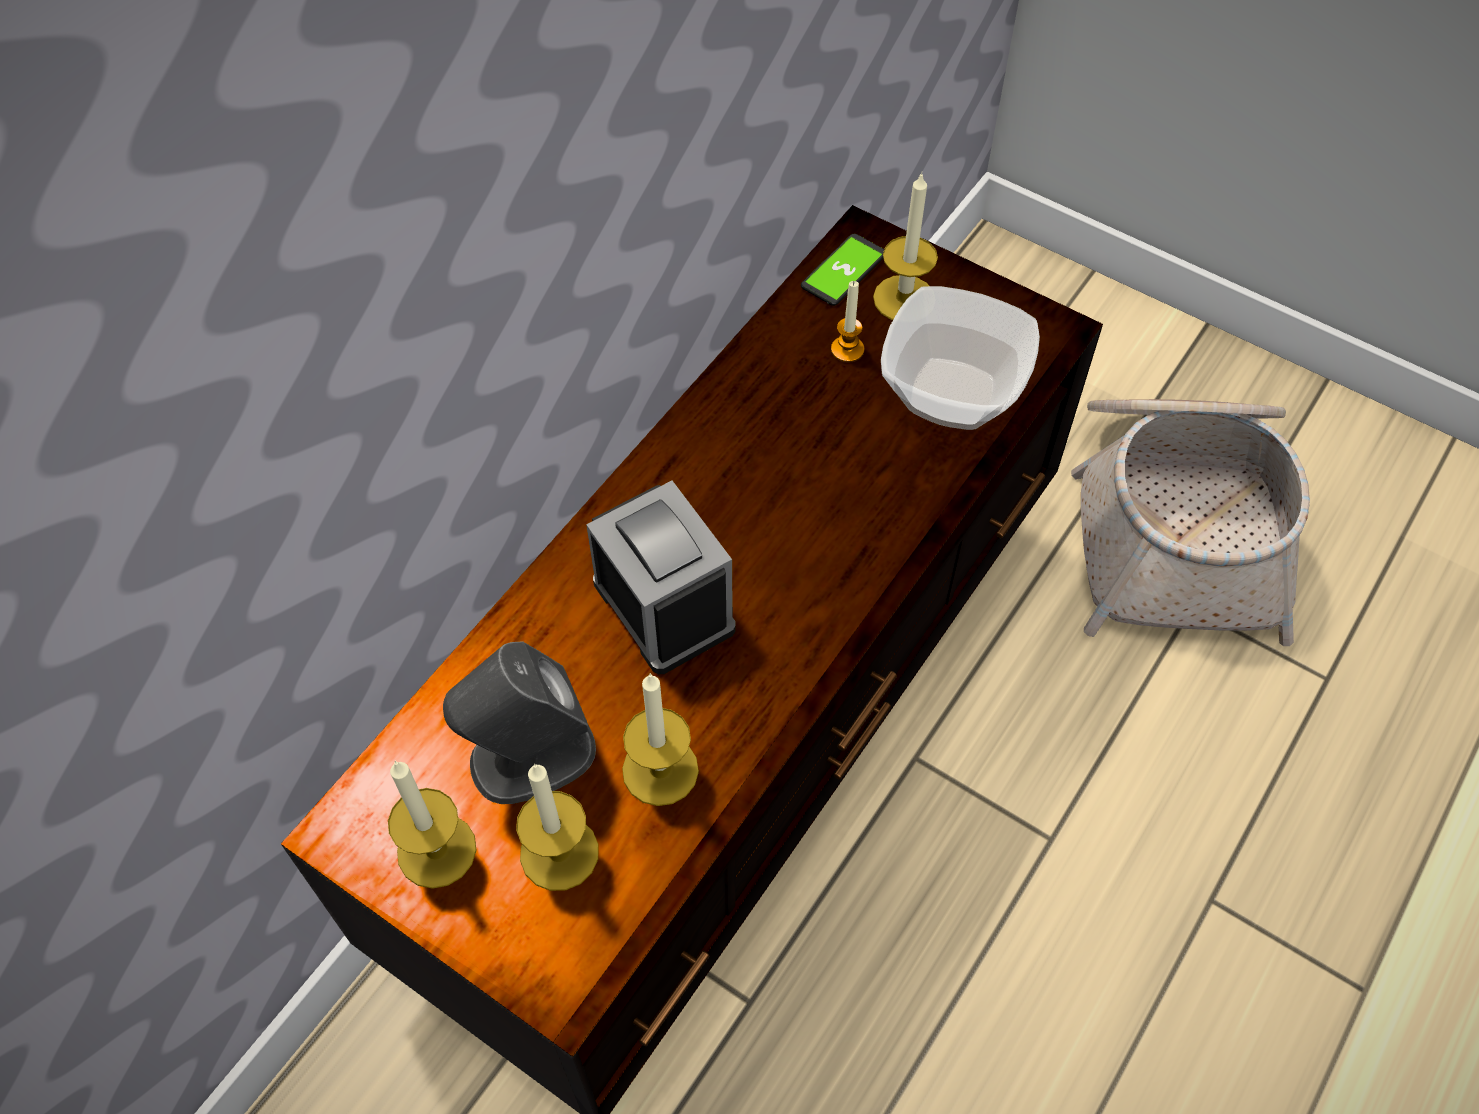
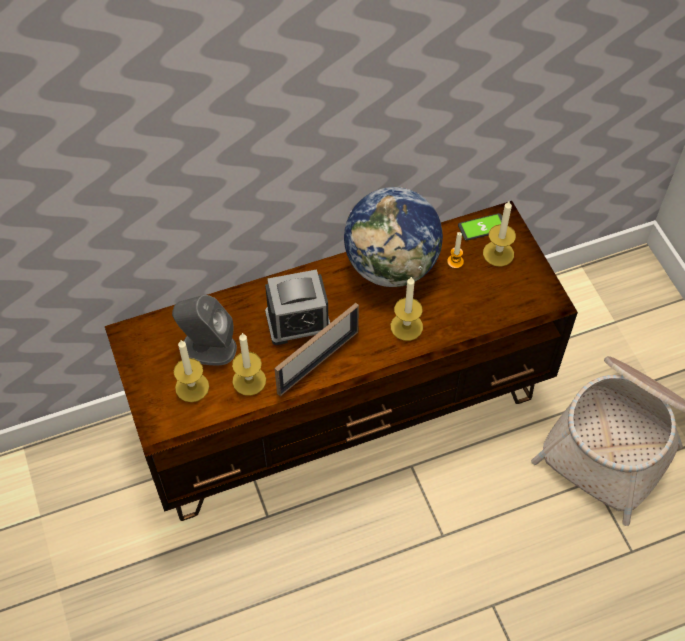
camera: 35 degrees right, 0 degrees up
candle [388,760,476,889] -> candle moved to [391,276,423,341]
alarm clock [586,480,736,674] -> alarm clock turned 75 degrees clockwise [265,269,330,345]
bowl [881,286,1040,430] -> none
none -> picture frame [274,303,359,396]
none -> globe [344,187,443,287]

